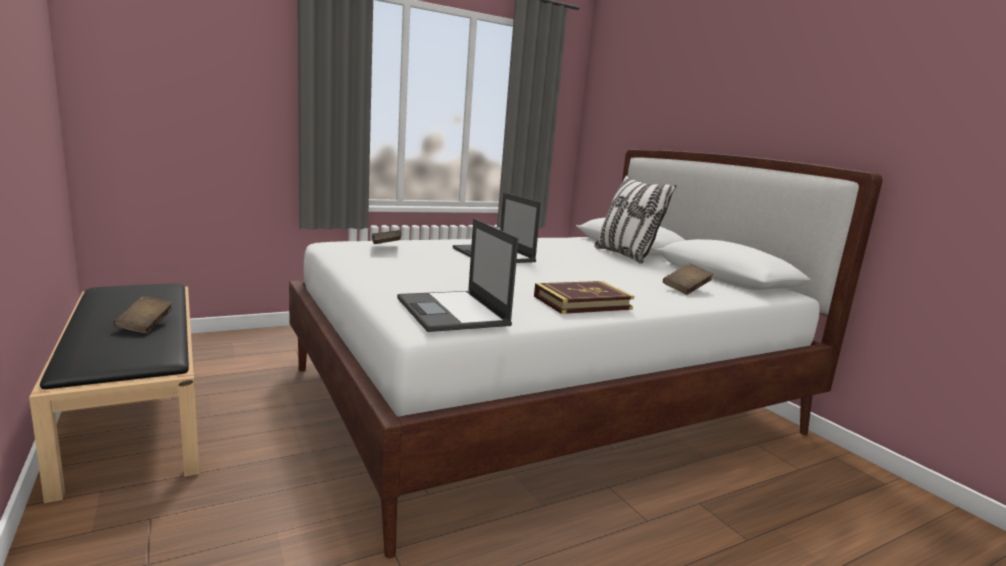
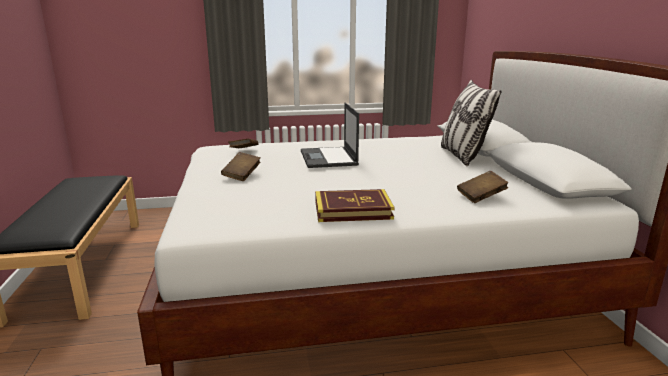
camera: 20 degrees right, 5 degrees up
brown book [114,296,173,334] -> brown book moved to [221,152,260,181]
laptop [397,219,519,332] -> none

